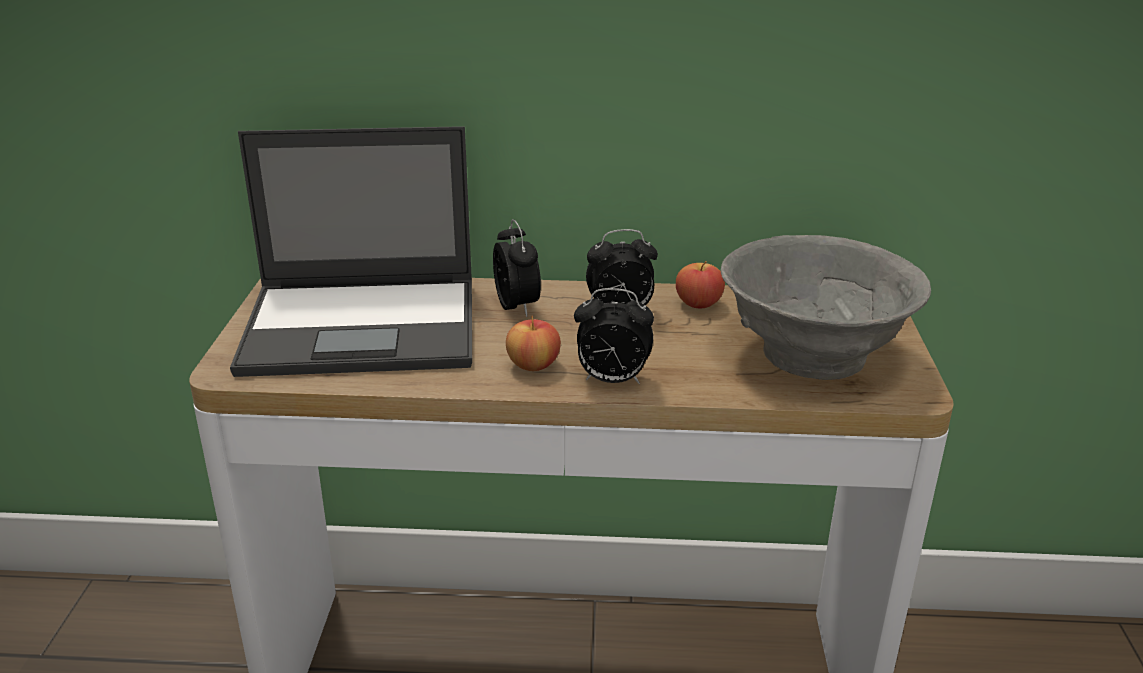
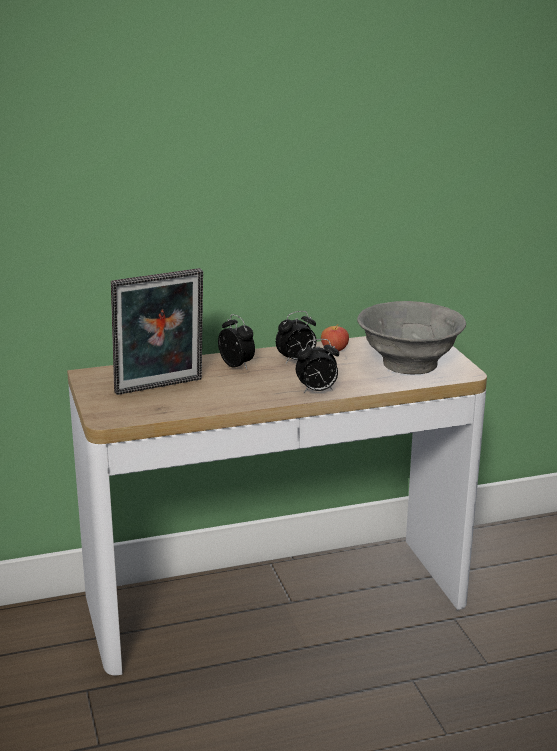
camera: 20 degrees left, 5 degrees down
laptop [230,126,472,377] -> picture frame [111,268,203,395]
apple [506,316,561,371] -> none

